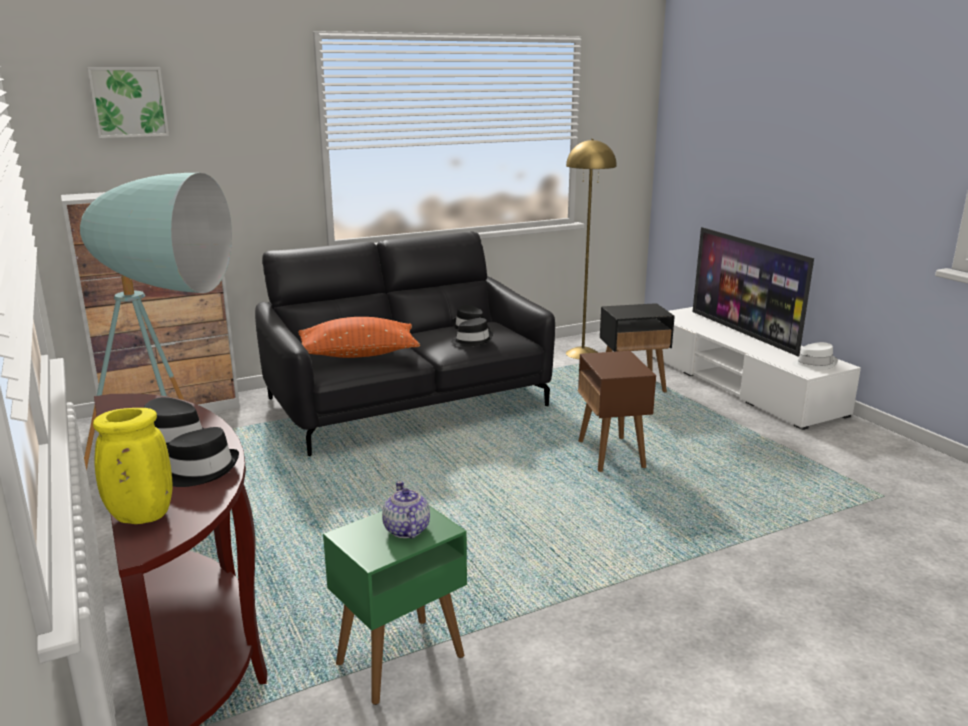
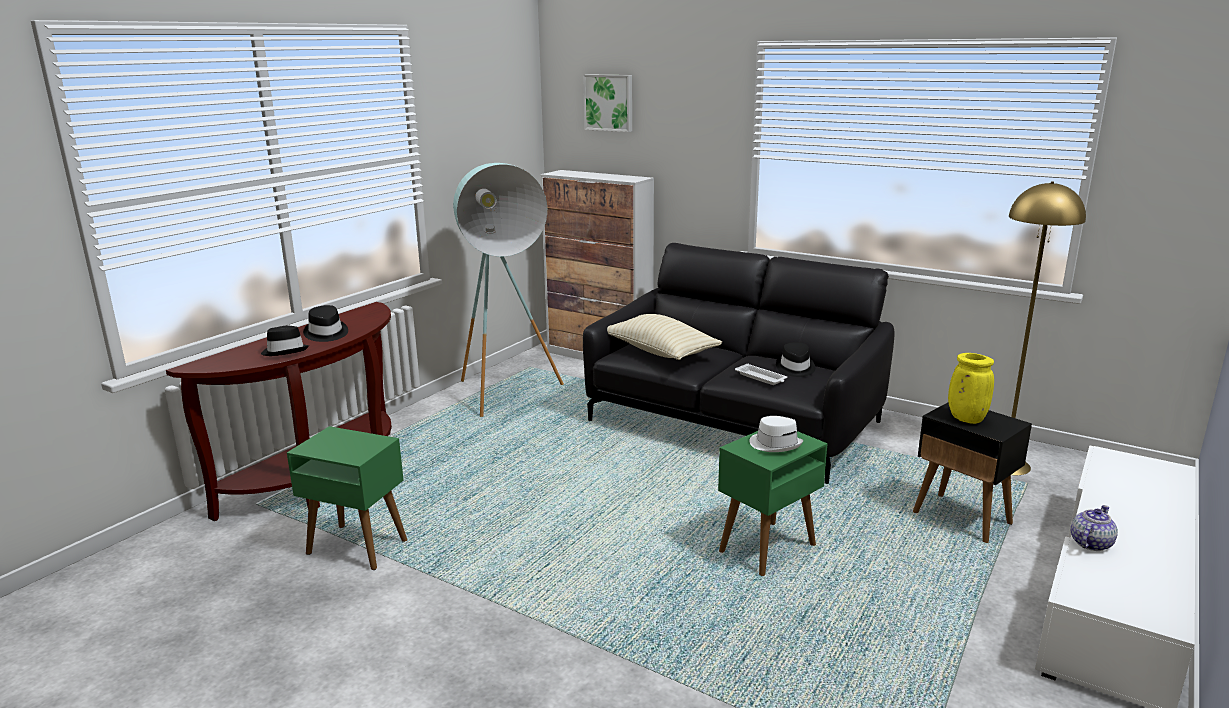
camera: 60 degrees right, 0 degrees up
yellow vase [93,408,173,524] -> yellow vase moved to [948,353,994,424]
orange pillow [298,317,420,358] -> beige pillow [607,314,722,360]
teapot [382,481,430,539] -> teapot moved to [1071,505,1118,551]
black hat [451,318,493,347] -> white tray [735,363,787,385]
brown side table [578,351,656,472] -> green side table [718,431,827,576]
television [693,227,814,357] -> none
white hat [792,342,838,371] -> white hat moved to [750,416,803,452]

